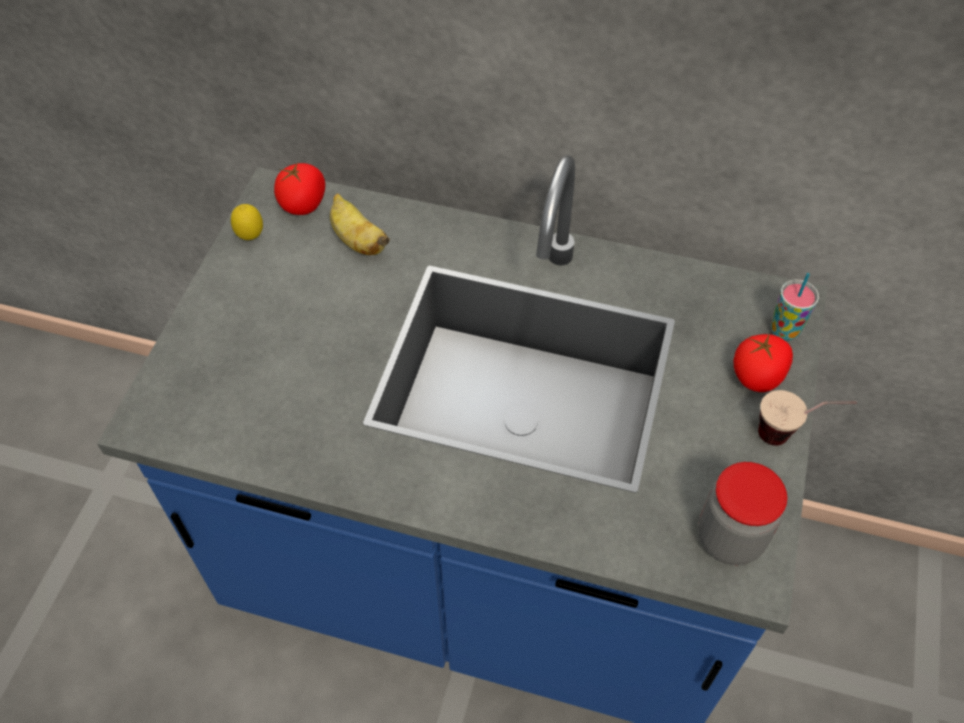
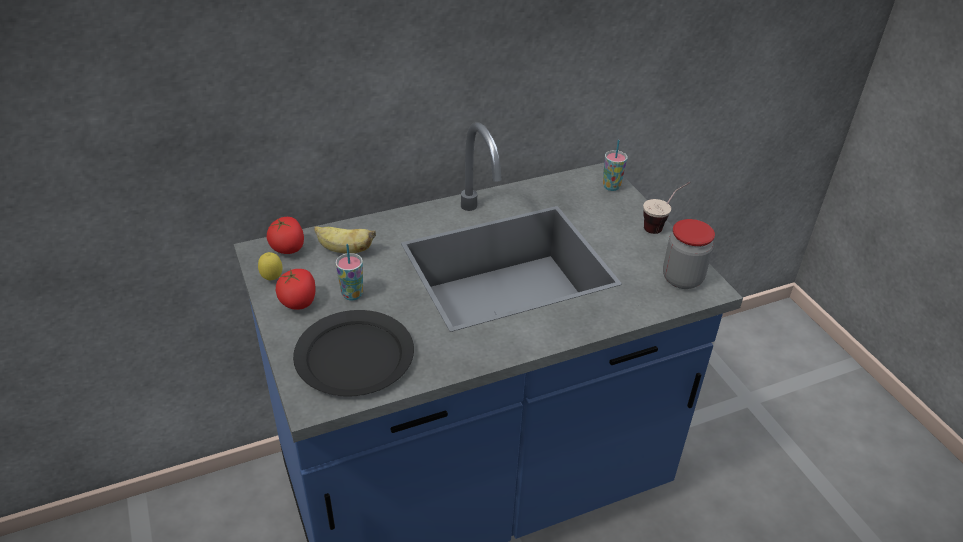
camera: 40 degrees left, 15 degrees down
tomato [734,333,793,392] -> tomato moved to [276,269,316,310]
none -> black plate [293,310,414,397]
none -> cup [335,244,363,300]

